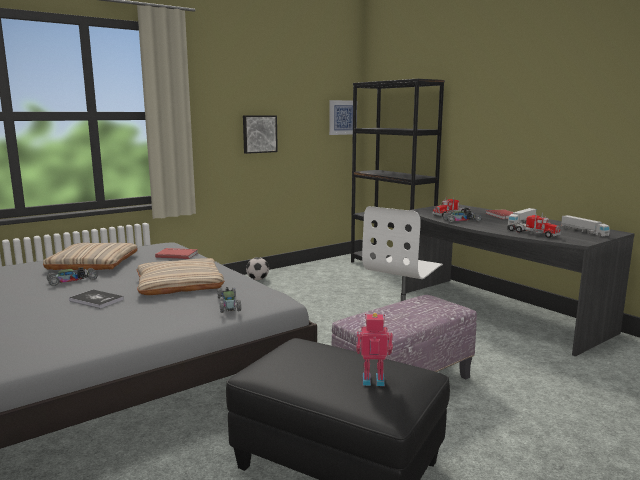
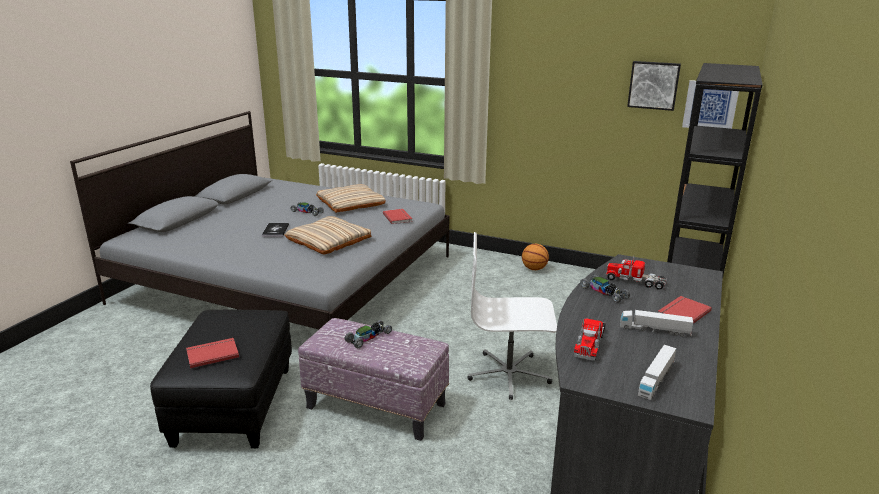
camera: 60 degrees right, 10 degrees up
toy car [217,287,241,313] -> toy car moved to [345,320,392,348]
picture [243,115,278,154] -> picture moved to [627,61,681,111]
football [246,257,269,280] -> basketball [522,244,549,270]
toy robot [356,313,393,386] -> red book [186,338,239,368]

